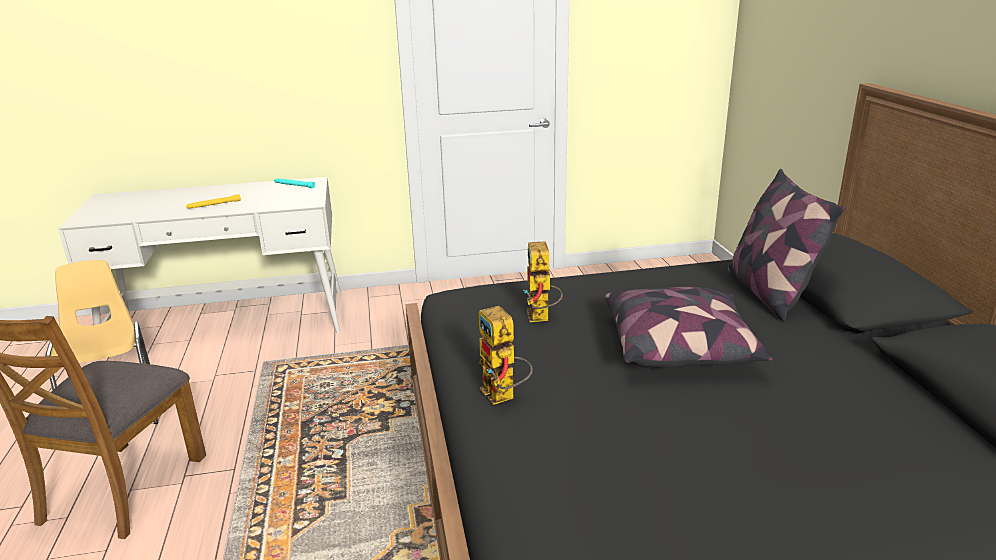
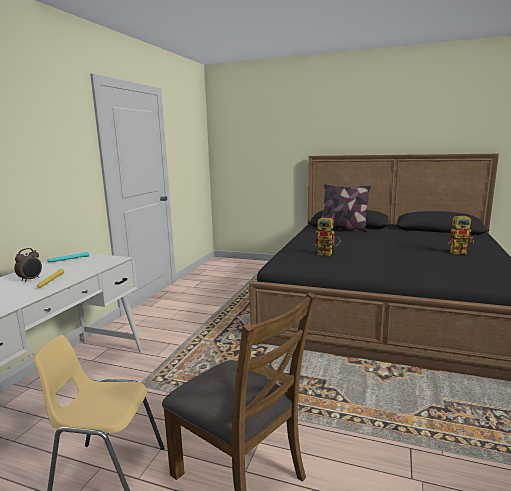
camera: 60 degrees left, 10 degrees down
toy robot [479,306,533,405] -> toy robot moved to [448,214,474,254]
pillow [605,287,773,368] -> none
none -> alarm clock [14,248,42,282]

